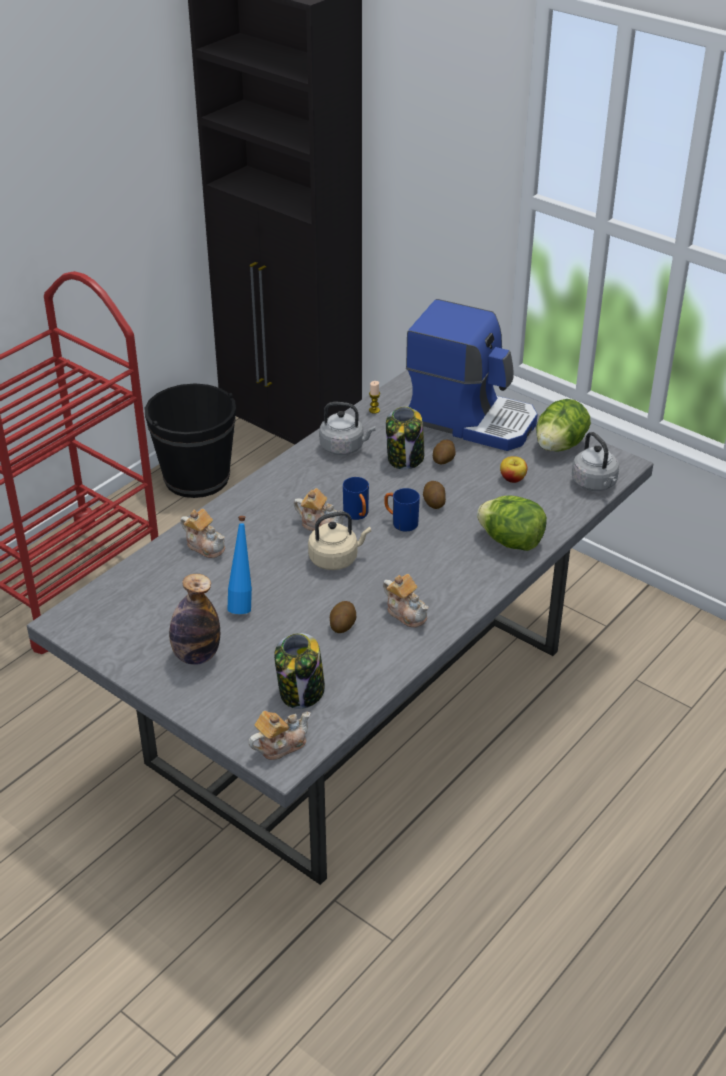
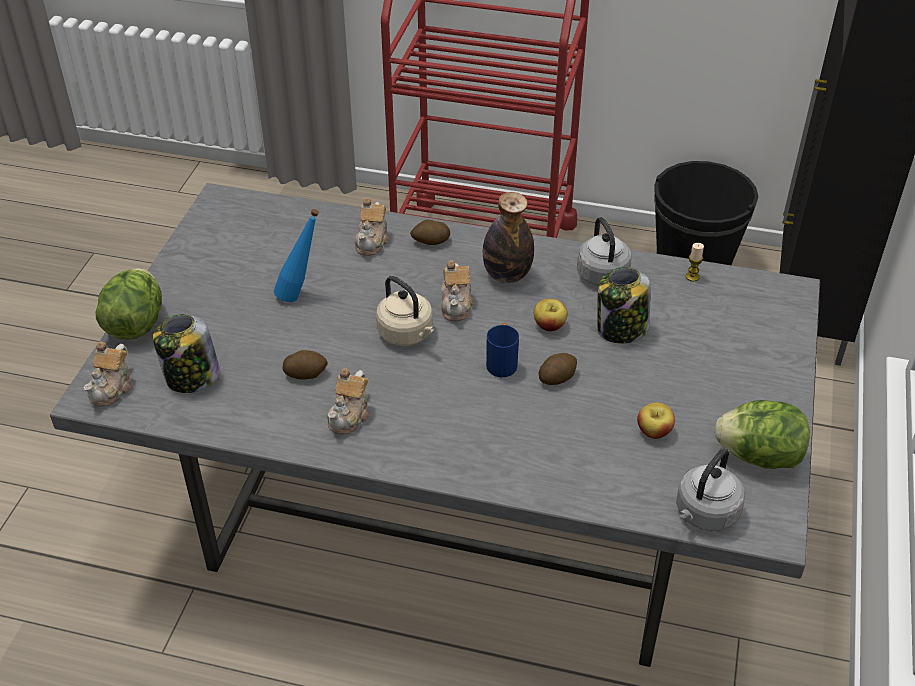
camera: 65 degrees right, 5 degrees up
bottle [169,574,220,665] -> bottle moved to [483,192,534,283]
teapot [248,711,310,760] -> teapot turned 75 degrees clockwise [84,342,132,407]
blue mug [343,477,369,520] -> none
coffee machine [406,299,538,451] -> none
potato [433,439,456,464] -> potato moved to [410,219,450,245]
lettuce [477,496,547,551] -> lettuce moved to [96,268,162,340]
none -> apple [534,299,567,332]

